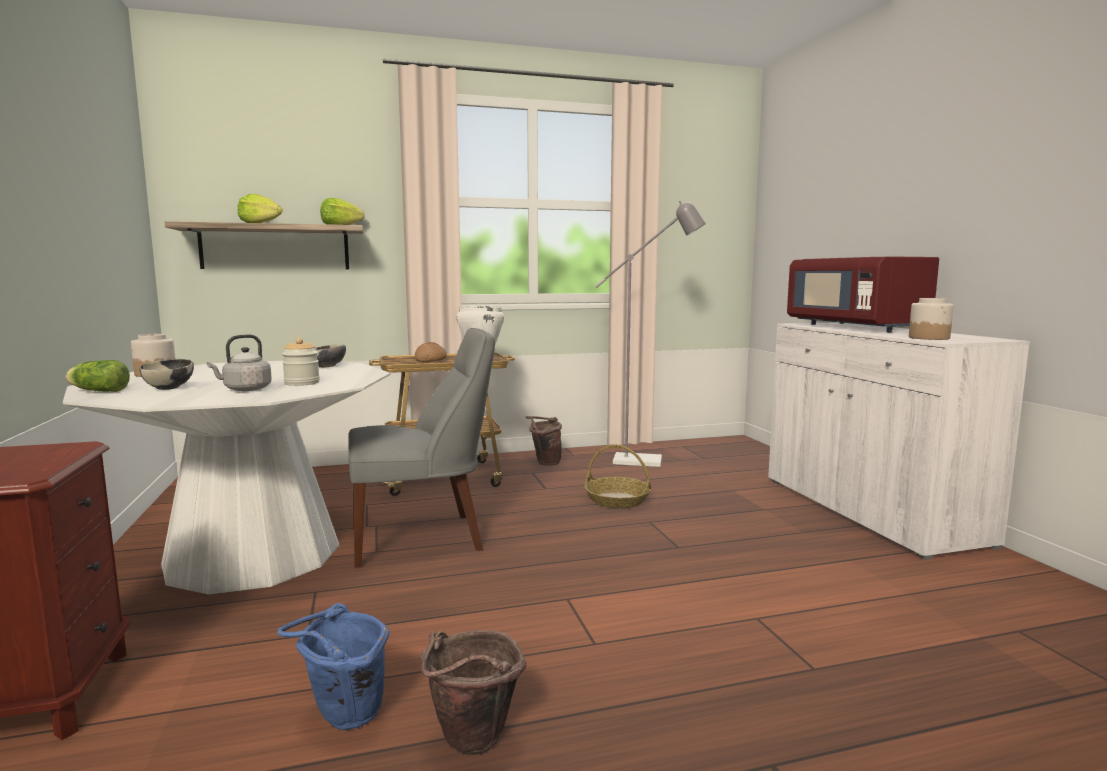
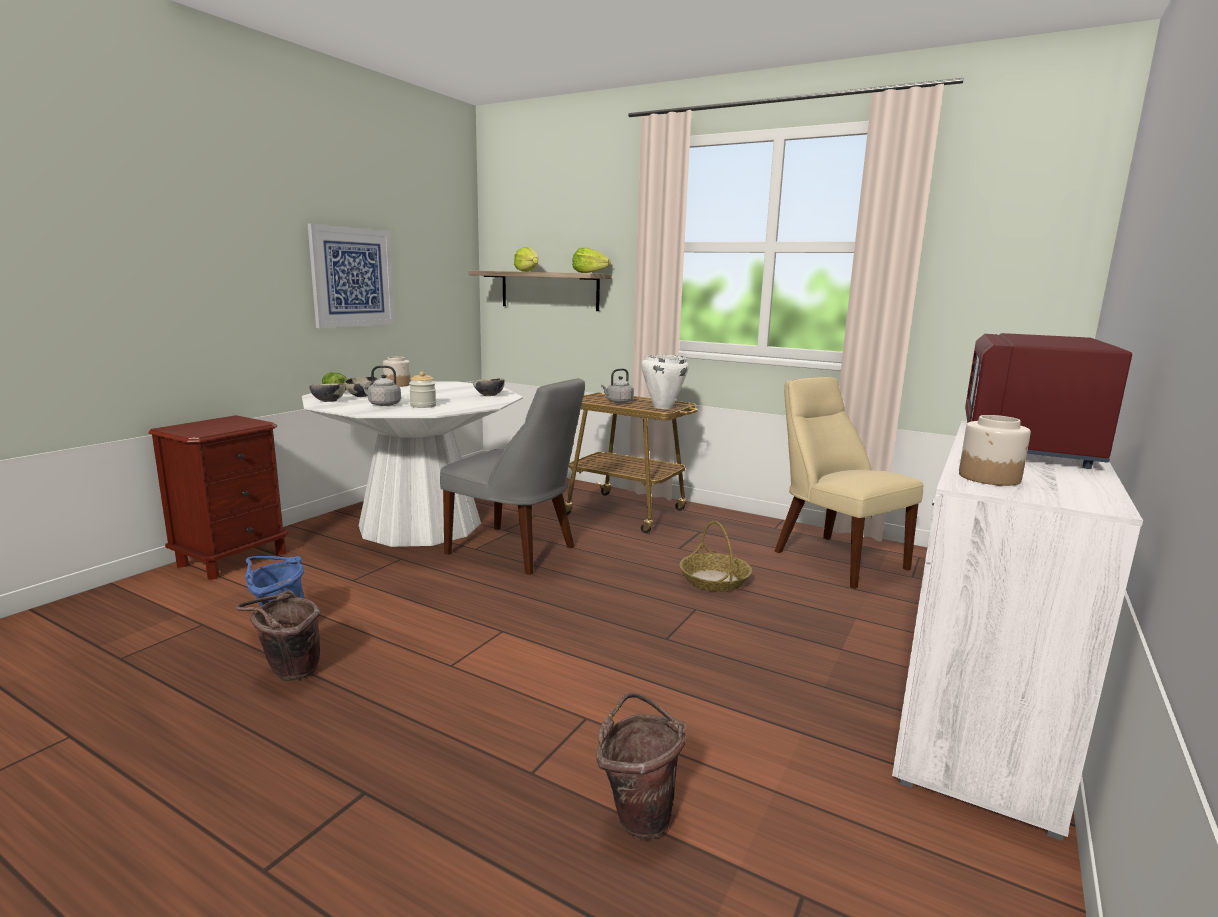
camera: 45 degrees right, 5 degrees up
bread [415,342,447,362] -> grey kettle [601,368,634,403]
brown bucket [526,416,562,466] -> brown bucket moved to [596,693,686,839]
grey floor lamp [595,201,706,467] -> beige chair [775,377,924,589]
none -> picture [308,224,395,328]
none -> bowl [309,383,345,402]

